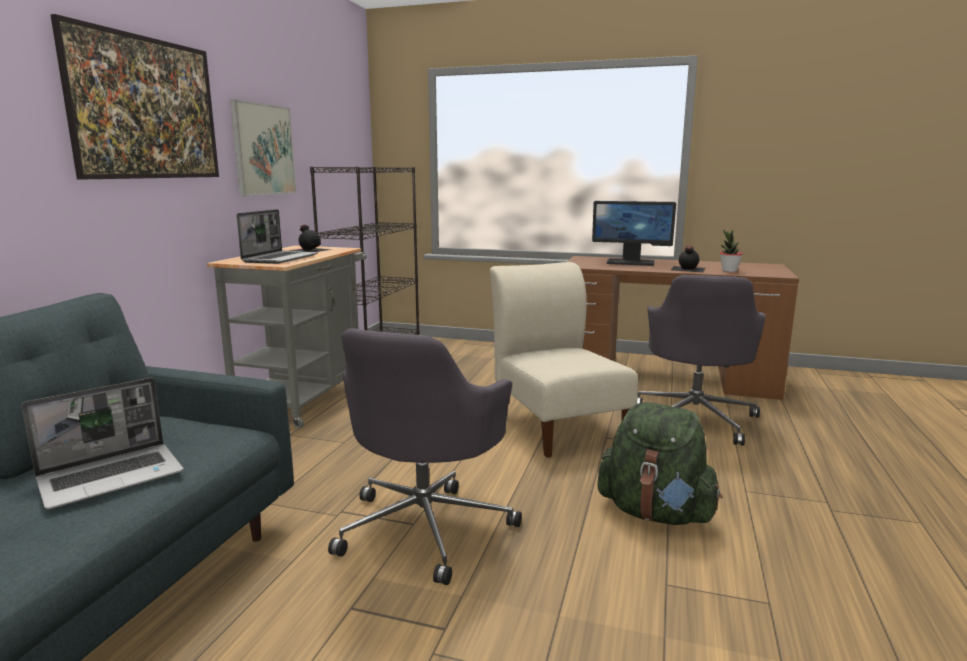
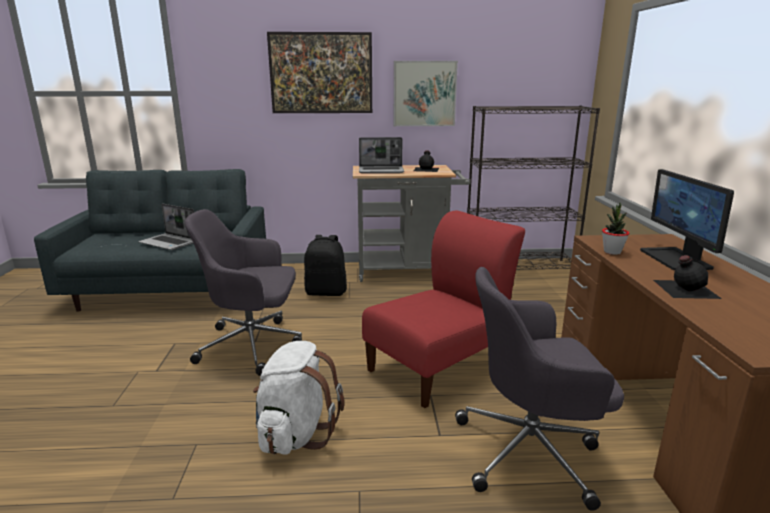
camera: 70 degrees right, 5 degrees up
beige chair [490,262,638,458] -> red chair [362,211,525,408]
green backpack [597,402,723,525] -> white backpack [253,341,345,455]
potted plant [720,230,743,272] -> potted plant moved to [602,203,629,255]
none -> black backpack [304,235,347,296]

